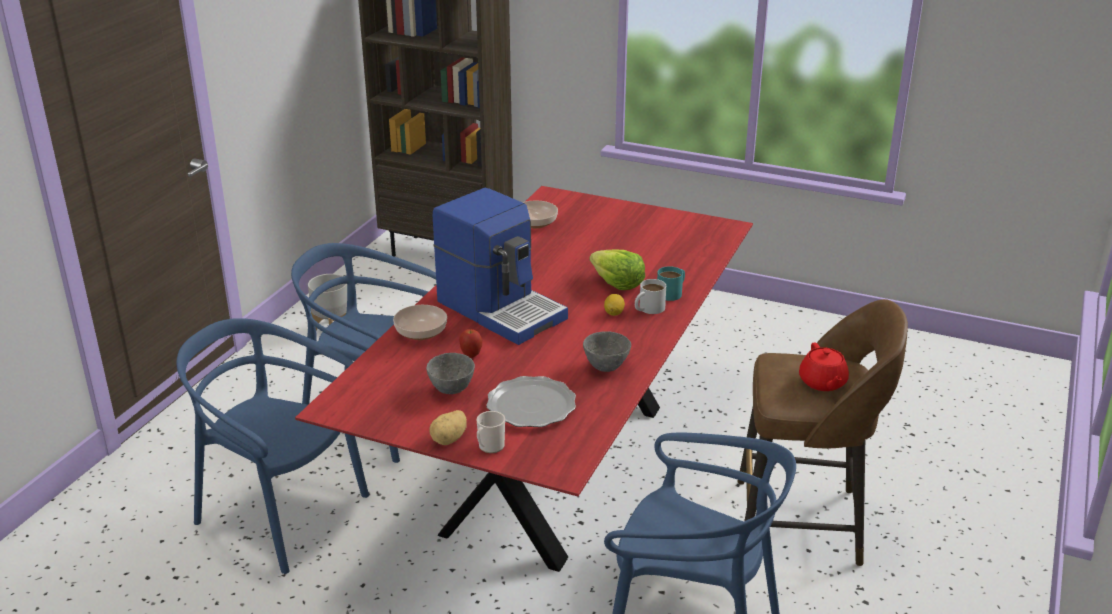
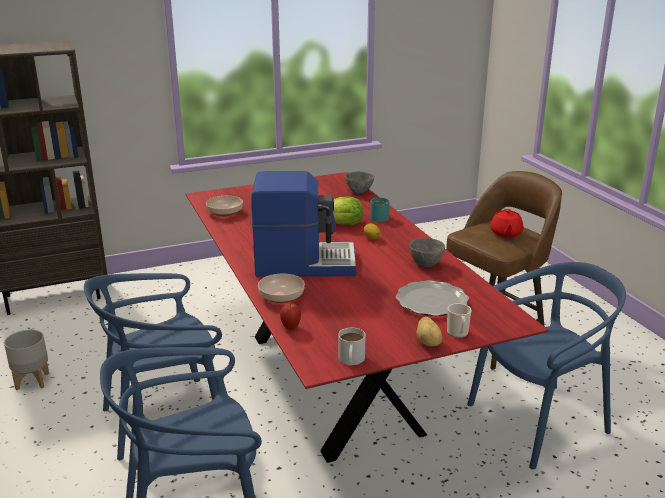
camera: 45 degrees left, 5 degrees down
grey bowl [426,353,475,394] -> grey bowl moved to [345,171,374,194]
apple [459,329,482,358] -> apple moved to [280,303,301,330]
white mug [635,279,666,314] -> white mug moved to [338,328,366,366]
red teapot [799,342,849,391] -> red teapot turned 60 degrees clockwise [490,209,523,238]

